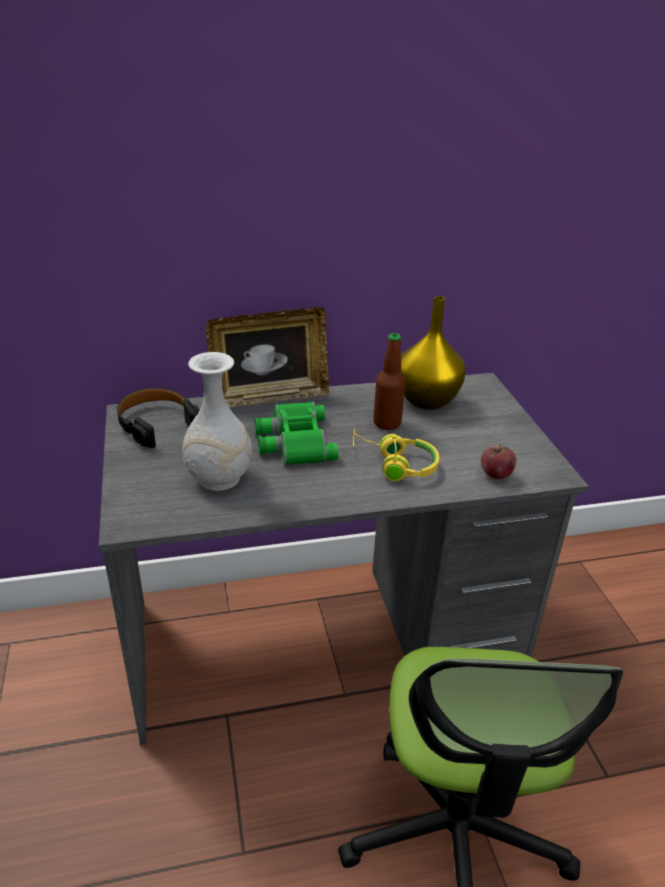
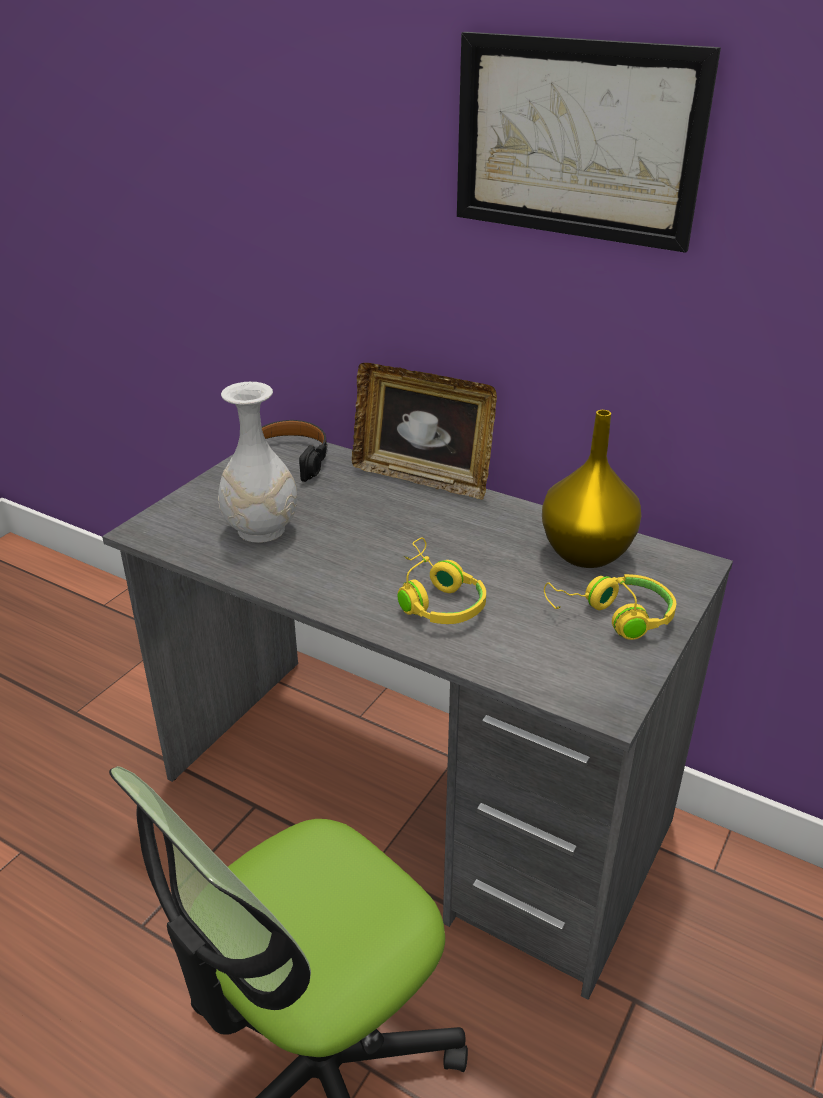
camera: 45 degrees right, 0 degrees up
green binoculars [255,402,339,465] -> none
bottle [373,333,405,430] -> none
apple [481,444,516,479] -> none
none -> picture [457,32,721,253]
none -> yellow headphones [544,574,676,640]

